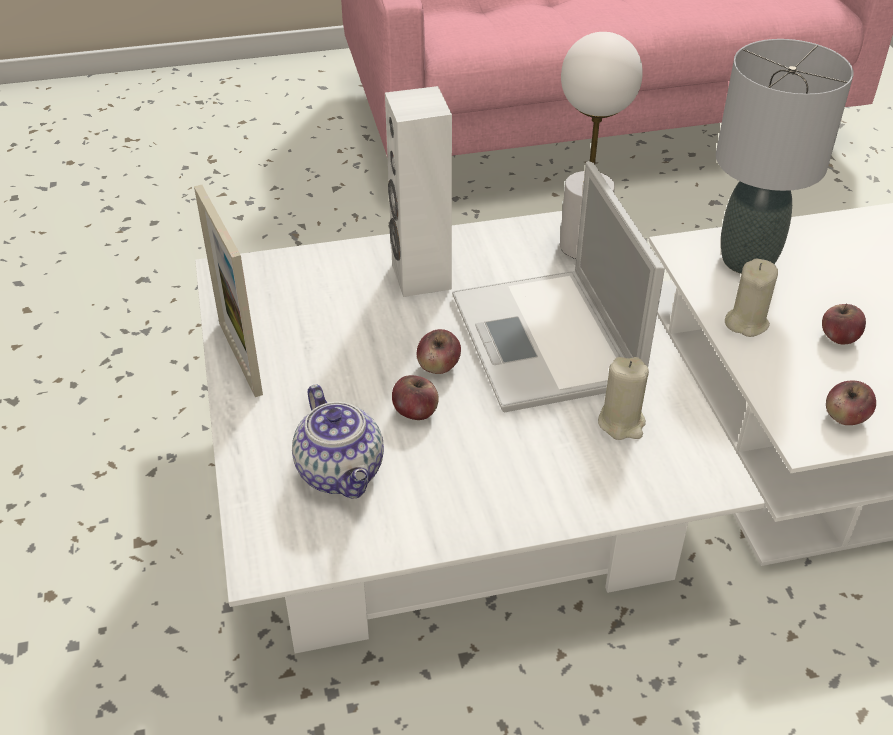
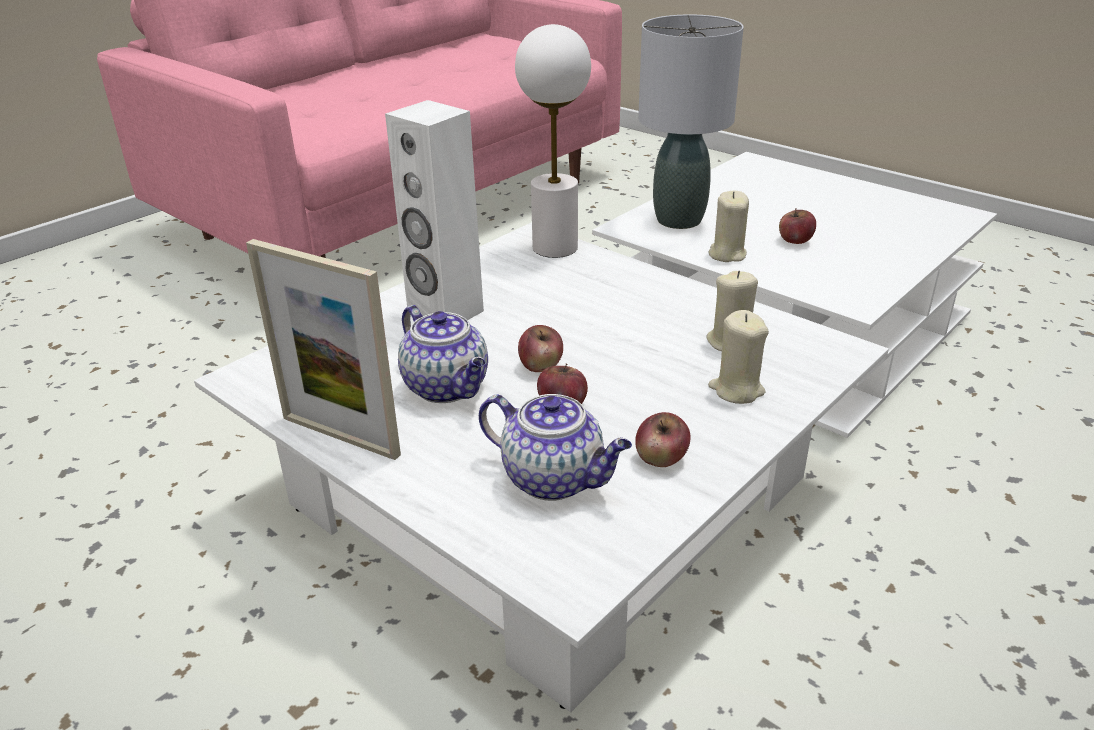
camera: 35 degrees left, 10 degrees down
laptop [452,162,665,412] -> none
apple [826,380,876,425] -> apple moved to [635,412,691,467]
none -> teapot [398,305,488,403]
none -> beige candle [708,310,769,404]

